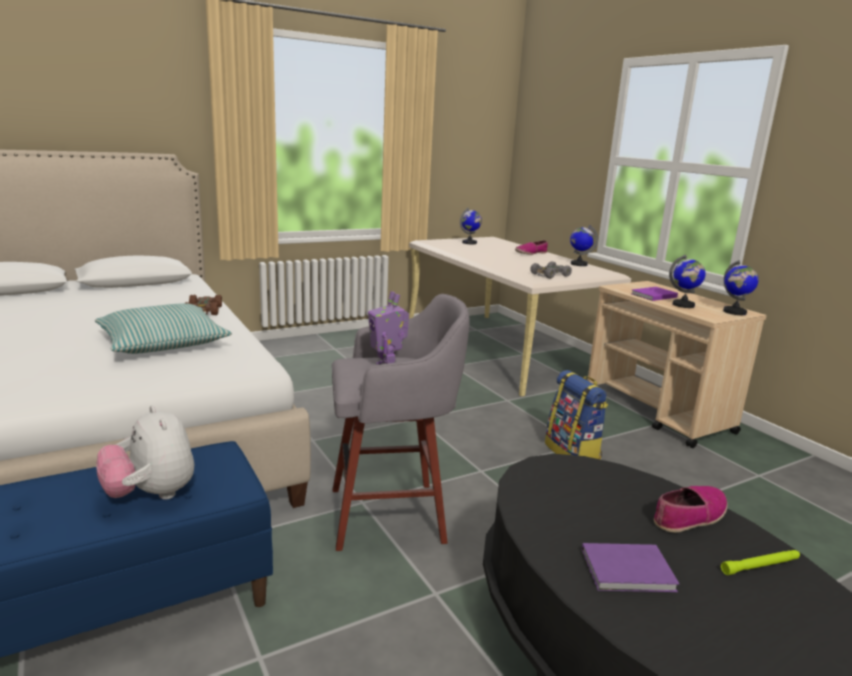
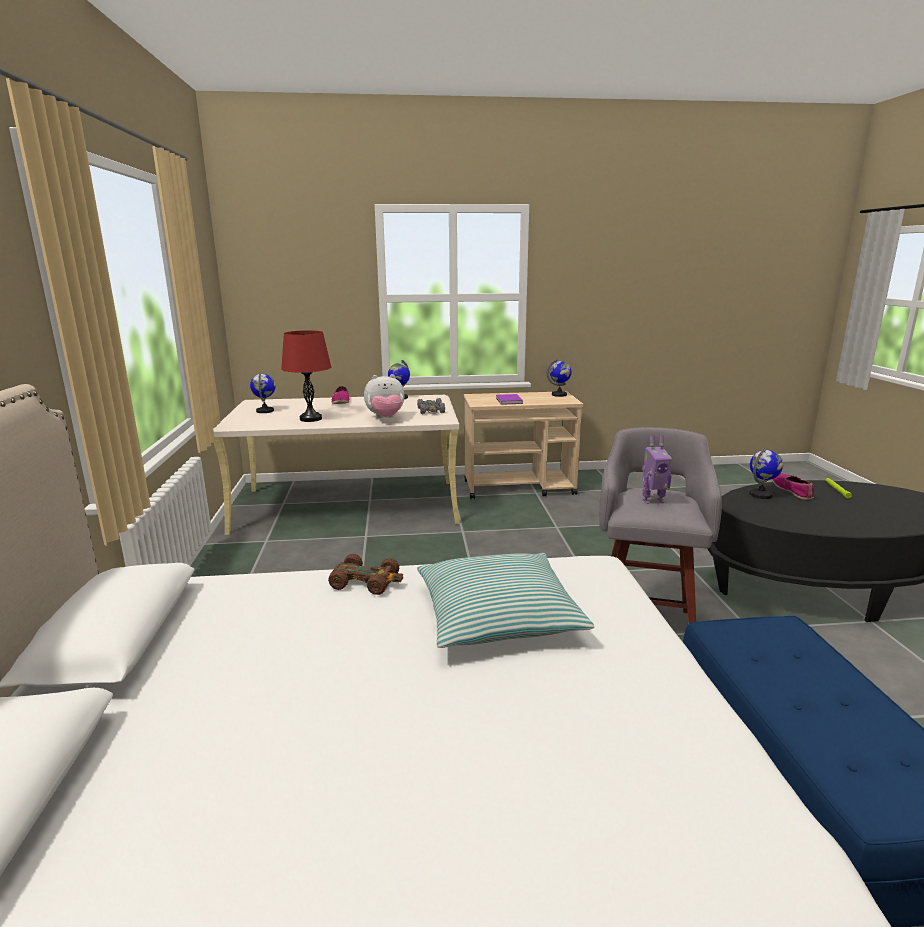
camera: 65 degrees left, 0 degrees up
plush toy [96,405,195,500] -> plush toy moved to [364,374,404,418]
backpack [545,370,608,460] -> none
purple book [582,543,679,592] -> none
globe [669,255,706,308] -> globe moved to [749,448,783,499]
none -> red table lamp [281,330,331,422]

